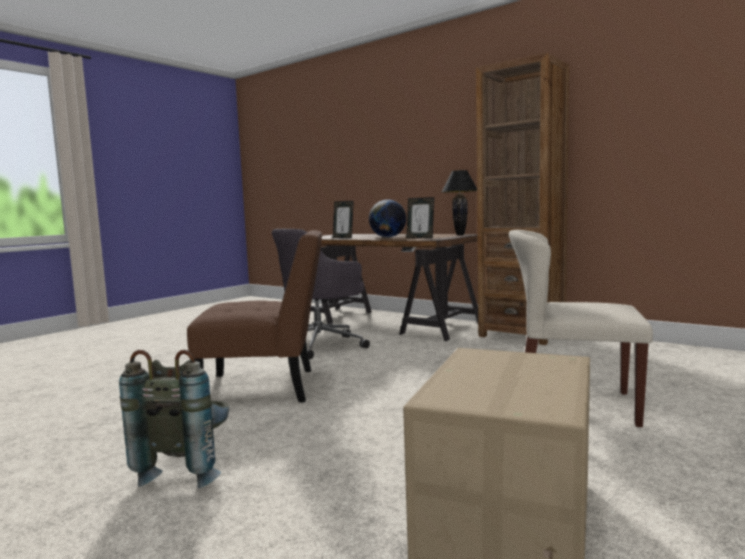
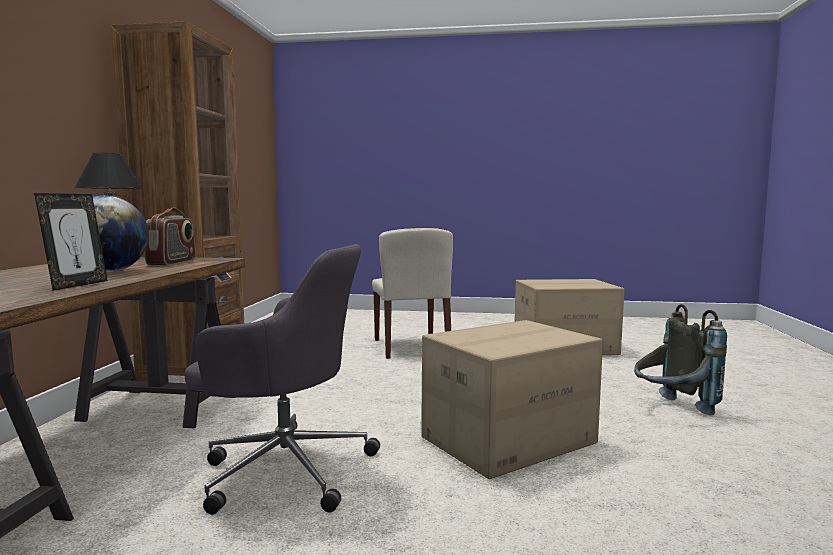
camera: 120 degrees left, 0 degrees up
brown chair [187,230,322,403] -> cardboard box [421,320,603,479]
picture frame [407,197,434,238] -> radio [144,207,196,265]

